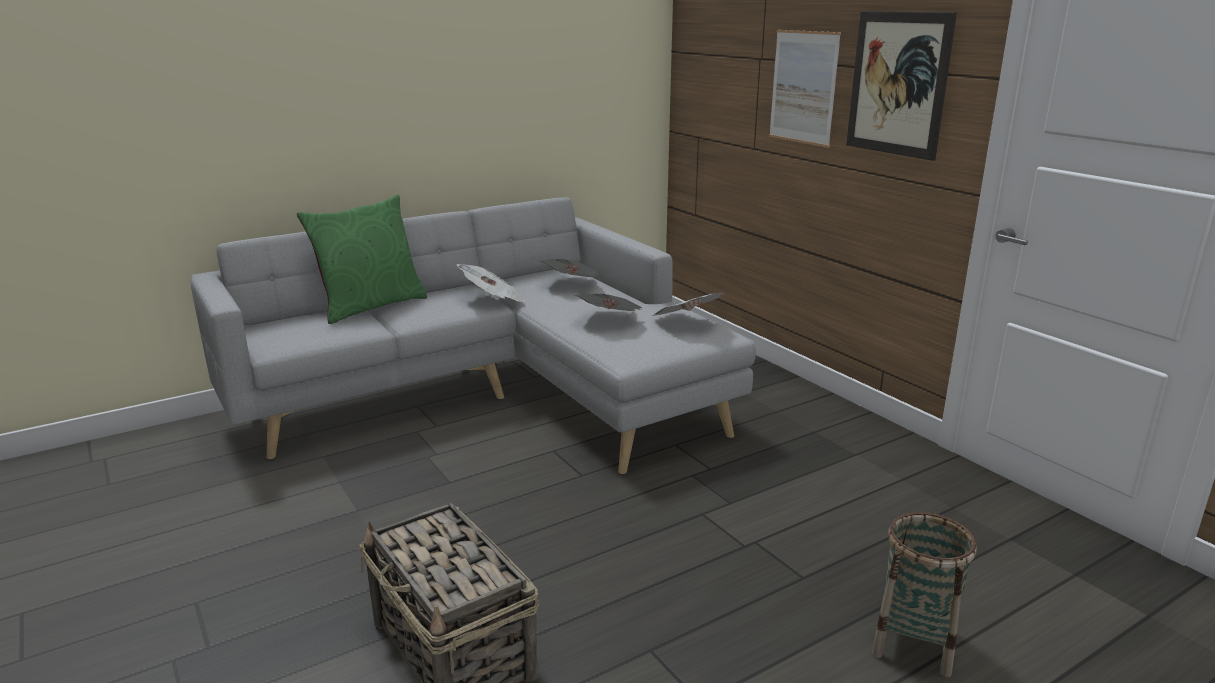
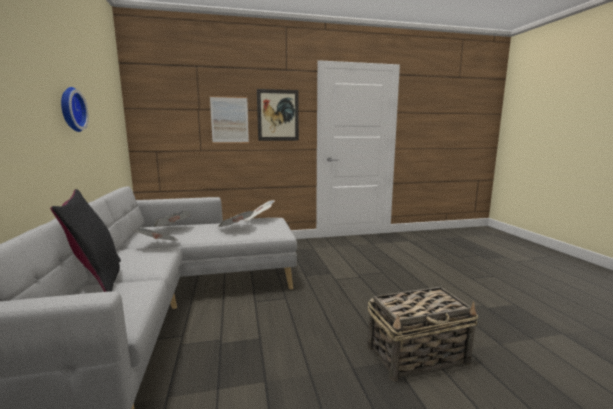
camera: 70 degrees left, 10 degrees down
green pillow [297,194,427,324] -> black pillow [50,189,121,292]
basket [871,512,977,677] -> none
none -> wall clock [61,87,89,132]

